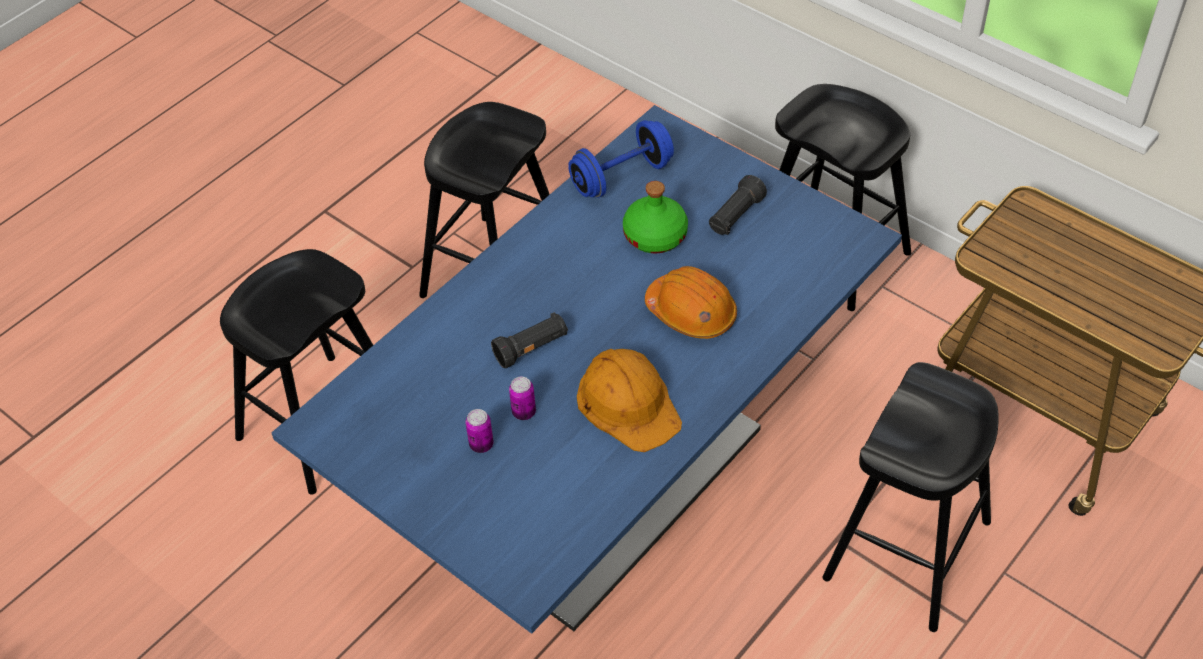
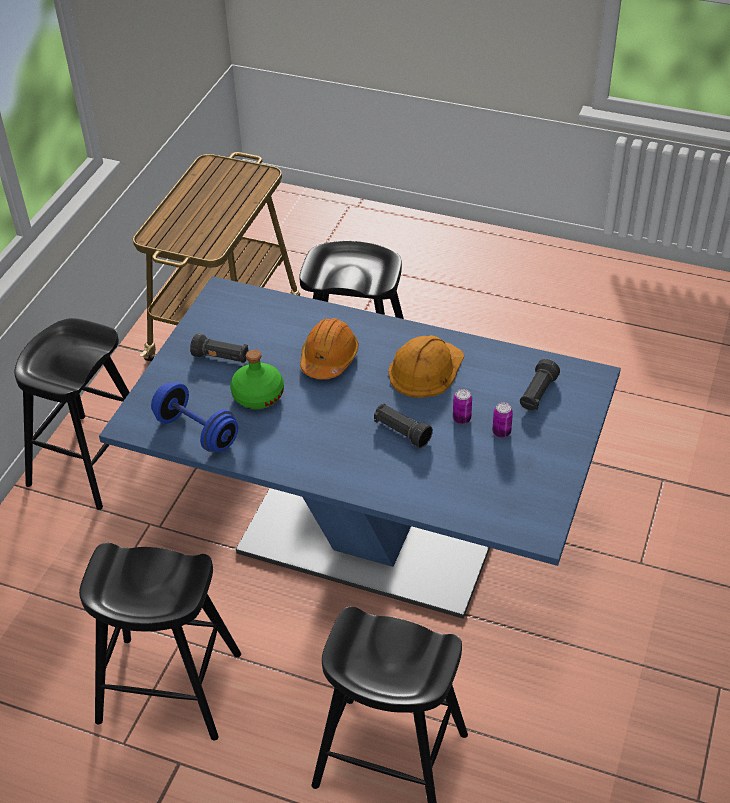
camera: 110 degrees left, 5 degrees down
none -> black flashlight [520,359,560,410]

